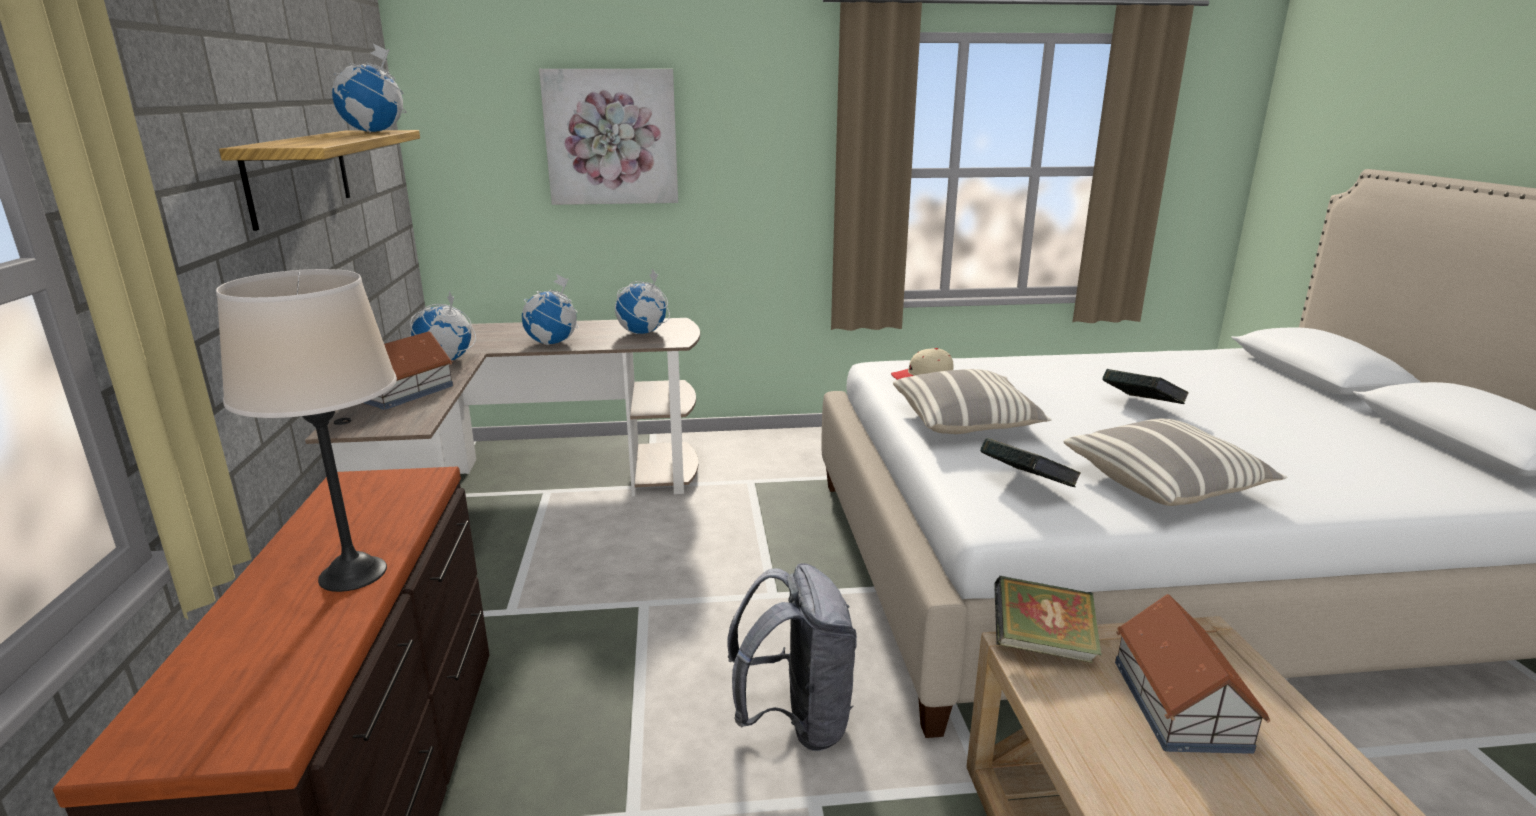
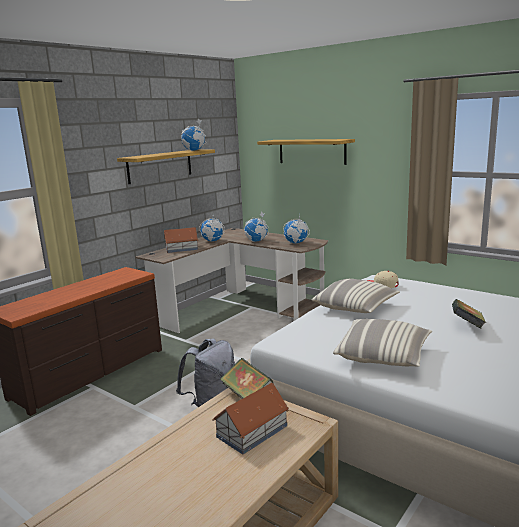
camera: 45 degrees right, 5 degrees down
beige table lamp [216,269,397,592] -> none
picture [539,69,678,205] -> shelf [257,139,355,165]
book [980,438,1081,487] -> none

